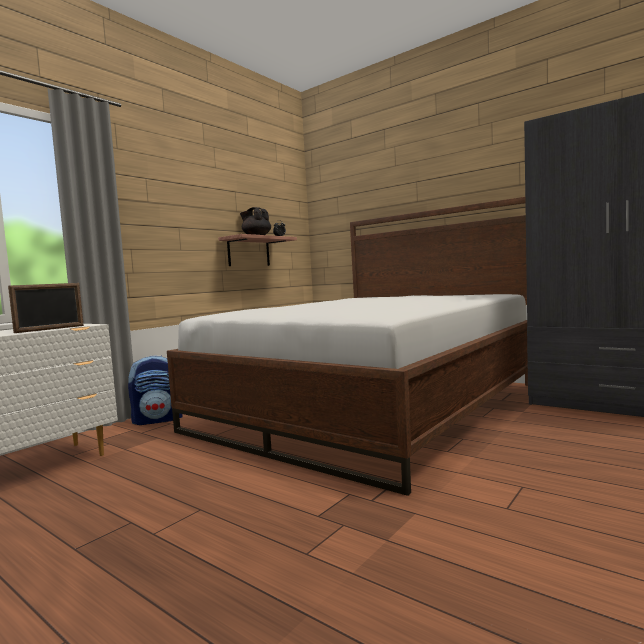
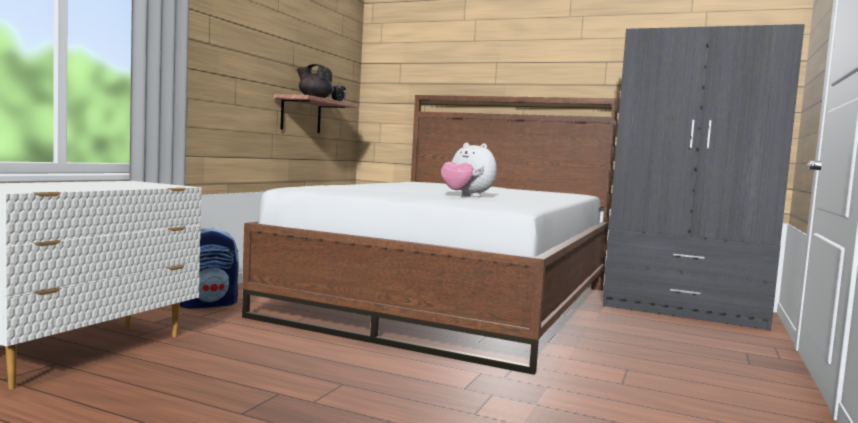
camera: 15 degrees left, 0 degrees up
picture frame [8,283,84,333] -> none
none -> plush toy [441,143,497,197]

